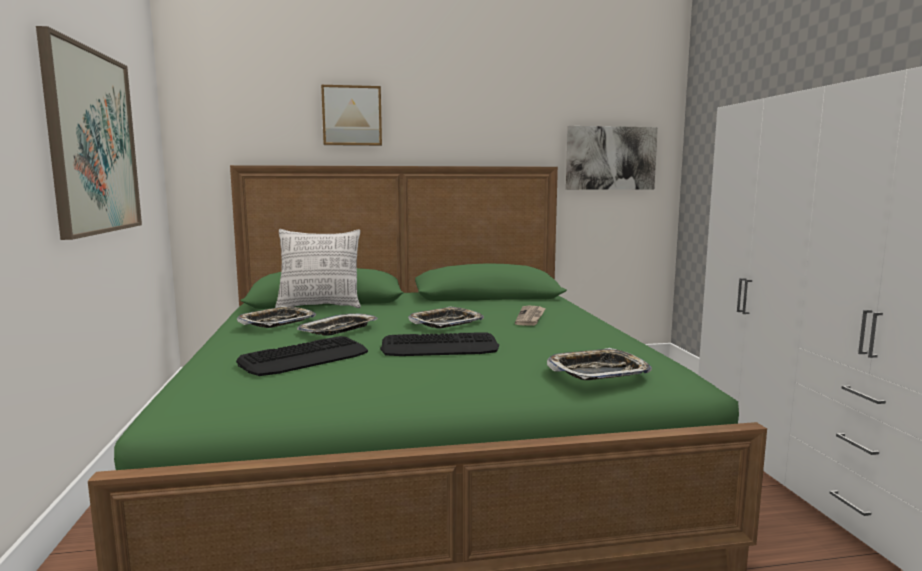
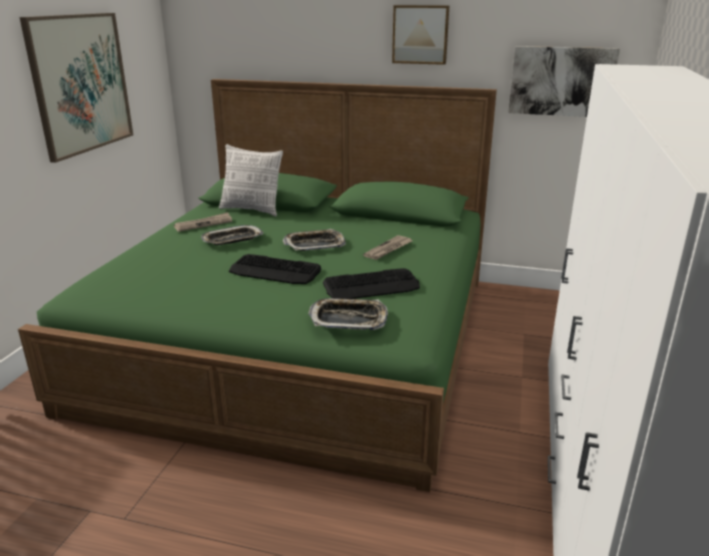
camera: 25 degrees right, 15 degrees up
keyboard [236,336,368,376] -> keyboard moved to [323,268,420,299]
tray [237,306,316,328] -> newspaper [174,212,232,232]
picture [321,85,382,146] -> picture moved to [392,5,449,65]

